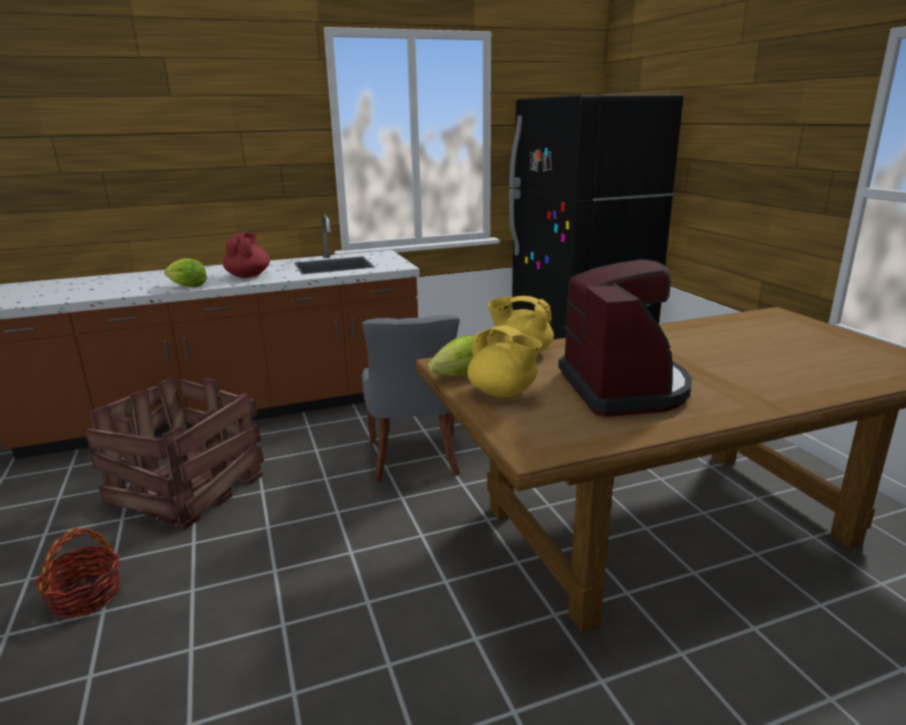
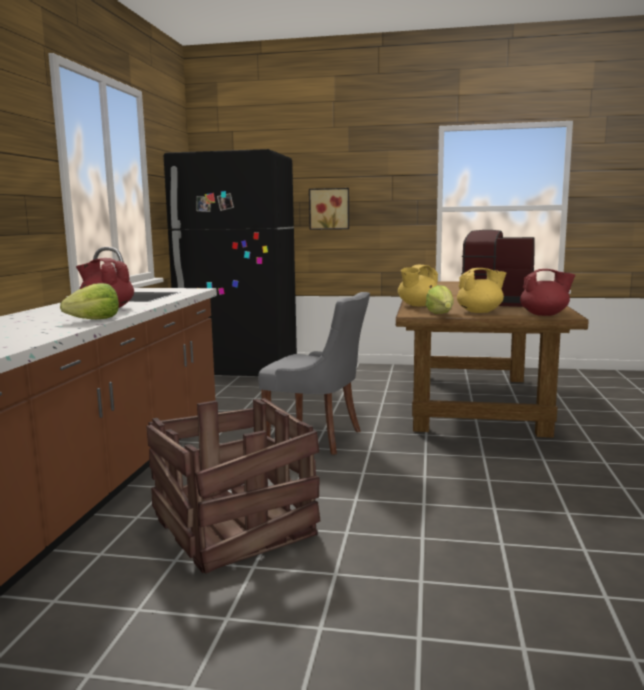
camera: 60 degrees left, 10 degrees down
basket [35,528,121,619] -> none
none -> picture [309,188,349,230]
none -> red teapot [520,269,575,316]

